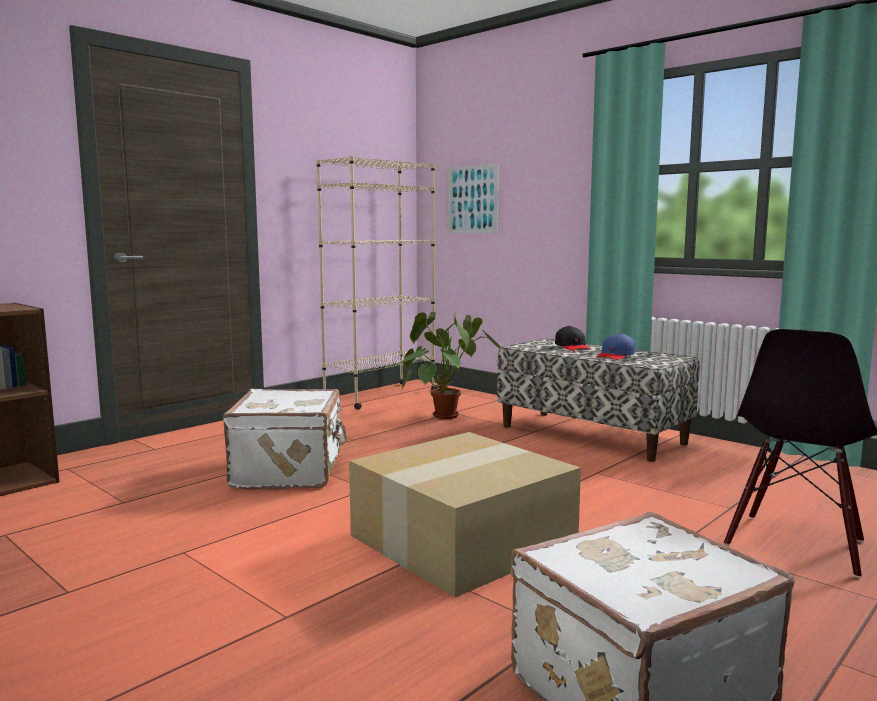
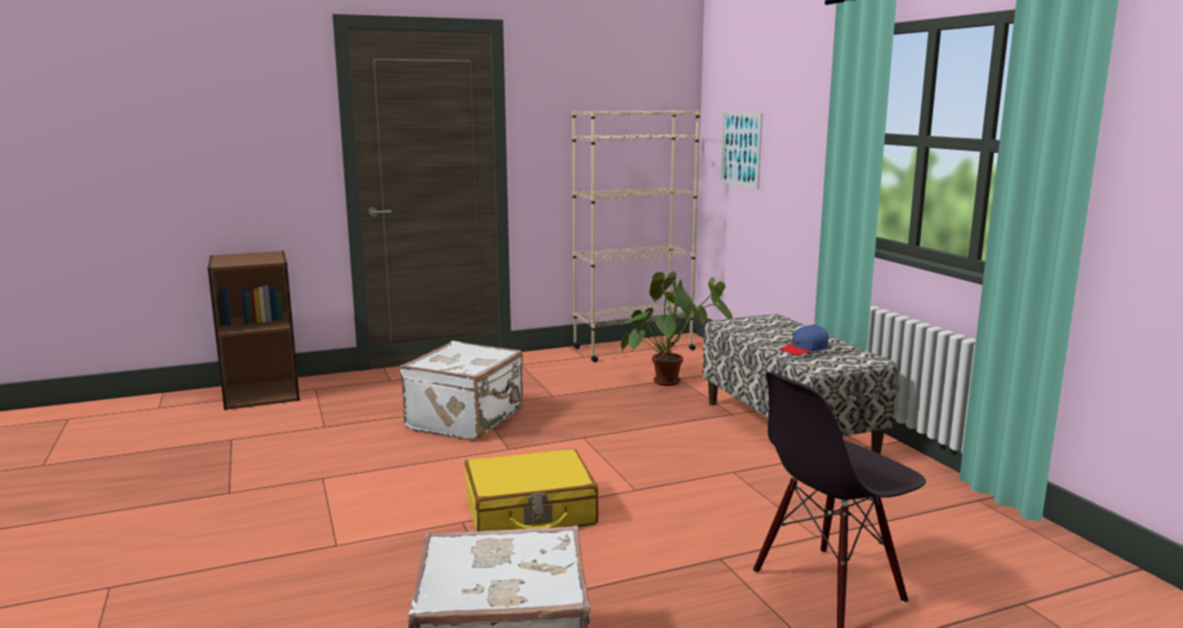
camera: 25 degrees right, 5 degrees up
cardboard box [349,432,581,597] -> yellow suitcase [464,449,598,531]
black cap [555,325,590,351] -> none

